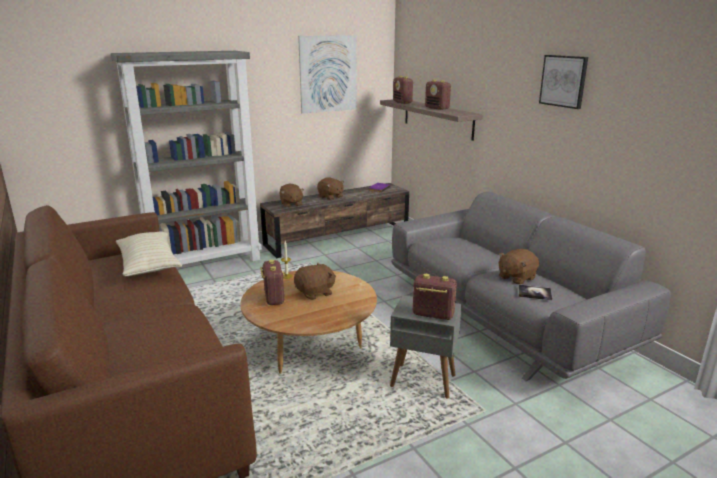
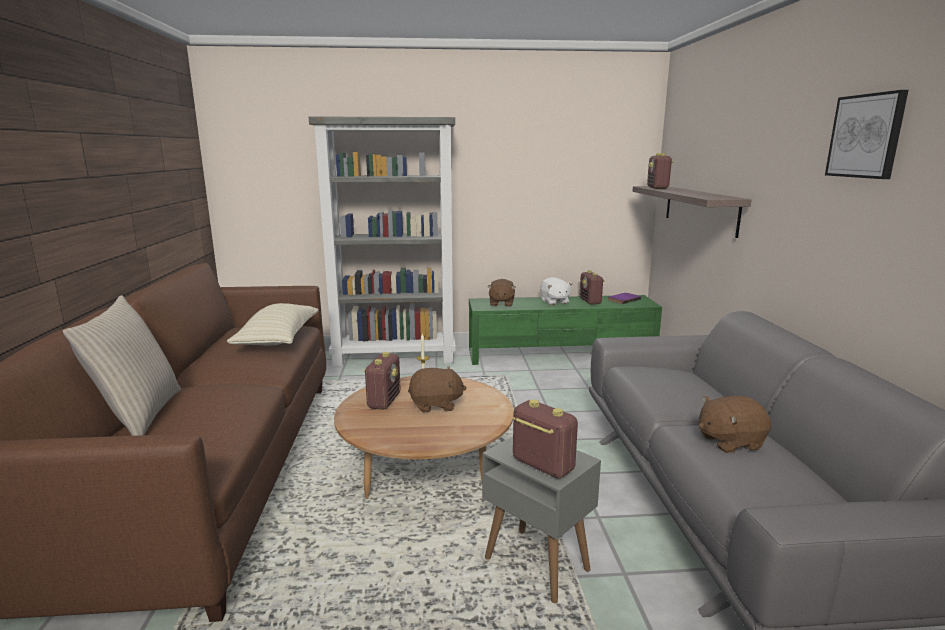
camera: 25 degrees right, 5 degrees down
brown tv stand [260,183,409,258] -> green tv stand [469,295,662,365]
picture [298,35,357,114] -> none
brown plush toy [317,178,344,200] -> white plush toy [540,277,572,305]
radio [425,79,451,110] -> radio moved to [580,270,605,305]
book [518,285,552,300] -> none
none -> beige pillow [63,295,181,436]

